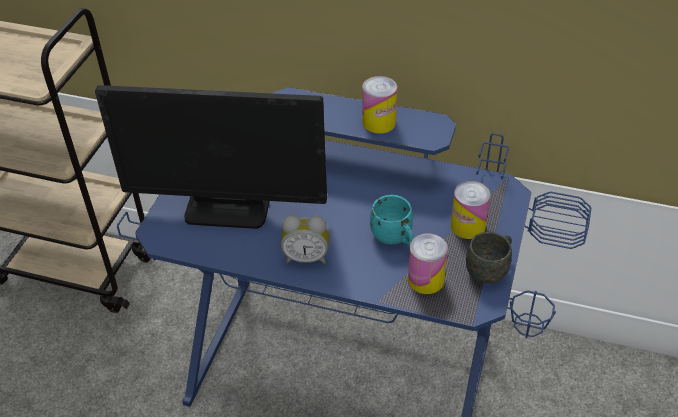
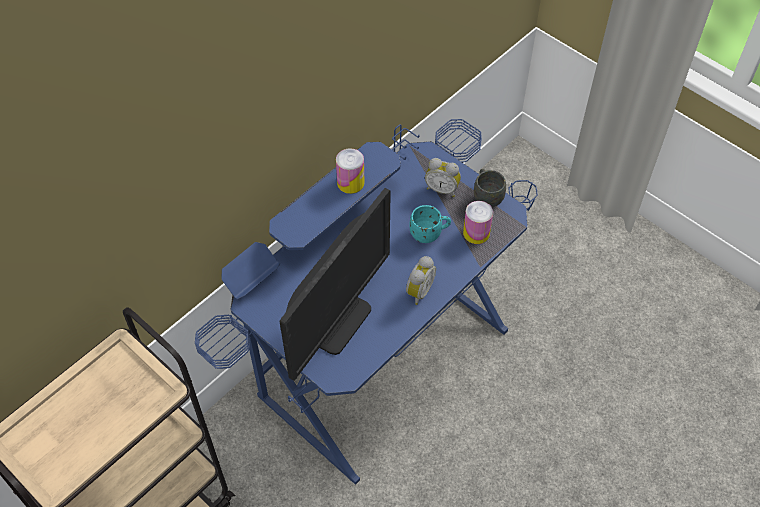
camera: 65 degrees left, 10 degrees up
can [451,181,490,239] -> alarm clock [425,158,461,197]

